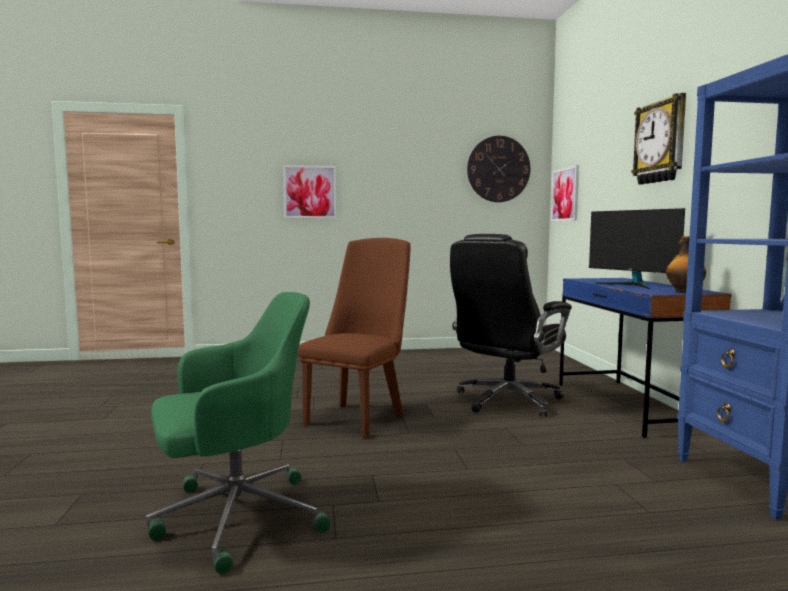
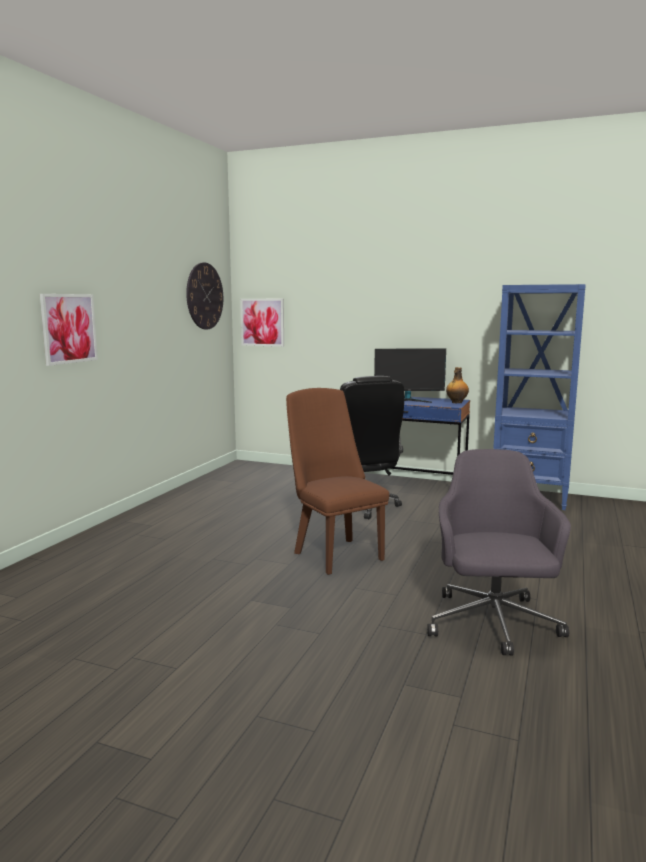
camera: 60 degrees left, 5 degrees up
green office chair [146,292,331,574] -> grey office chair [427,449,571,655]
wall clock [631,93,686,185] -> none

